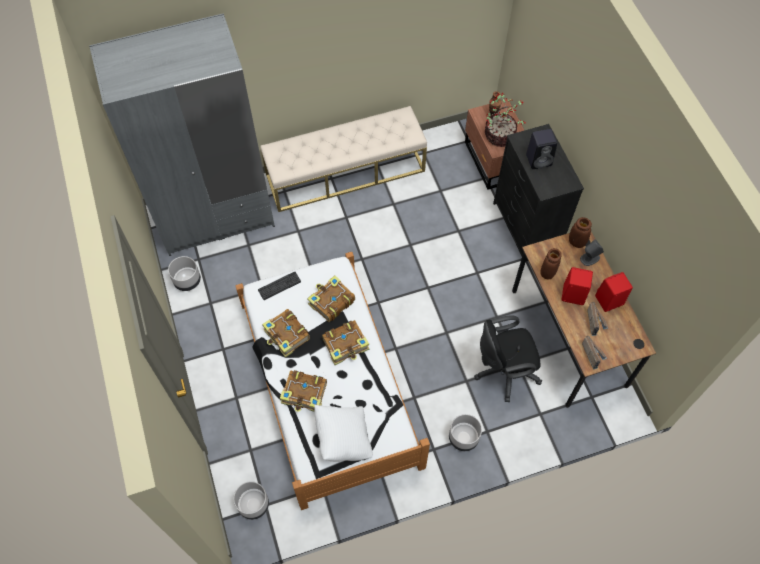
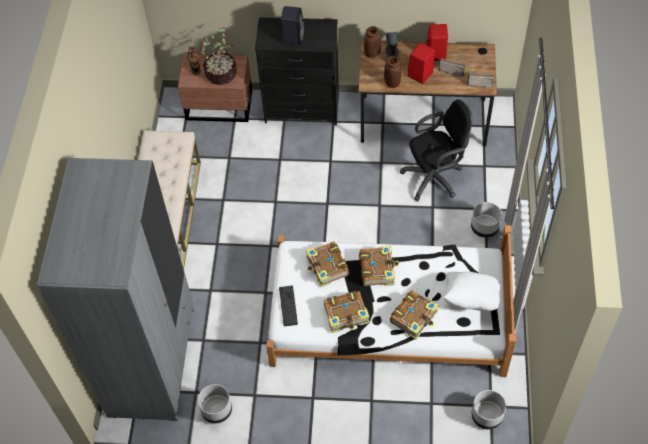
camera: 65 degrees left, 5 degrees down
black office chair [474,315,542,402] -> black office chair turned 120 degrees counterclockwise [400,100,473,201]

